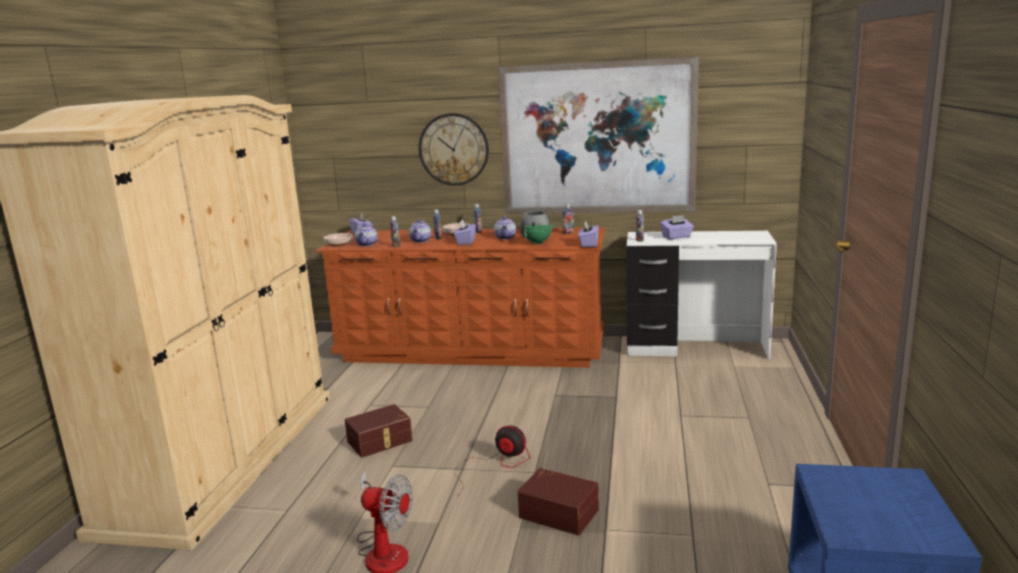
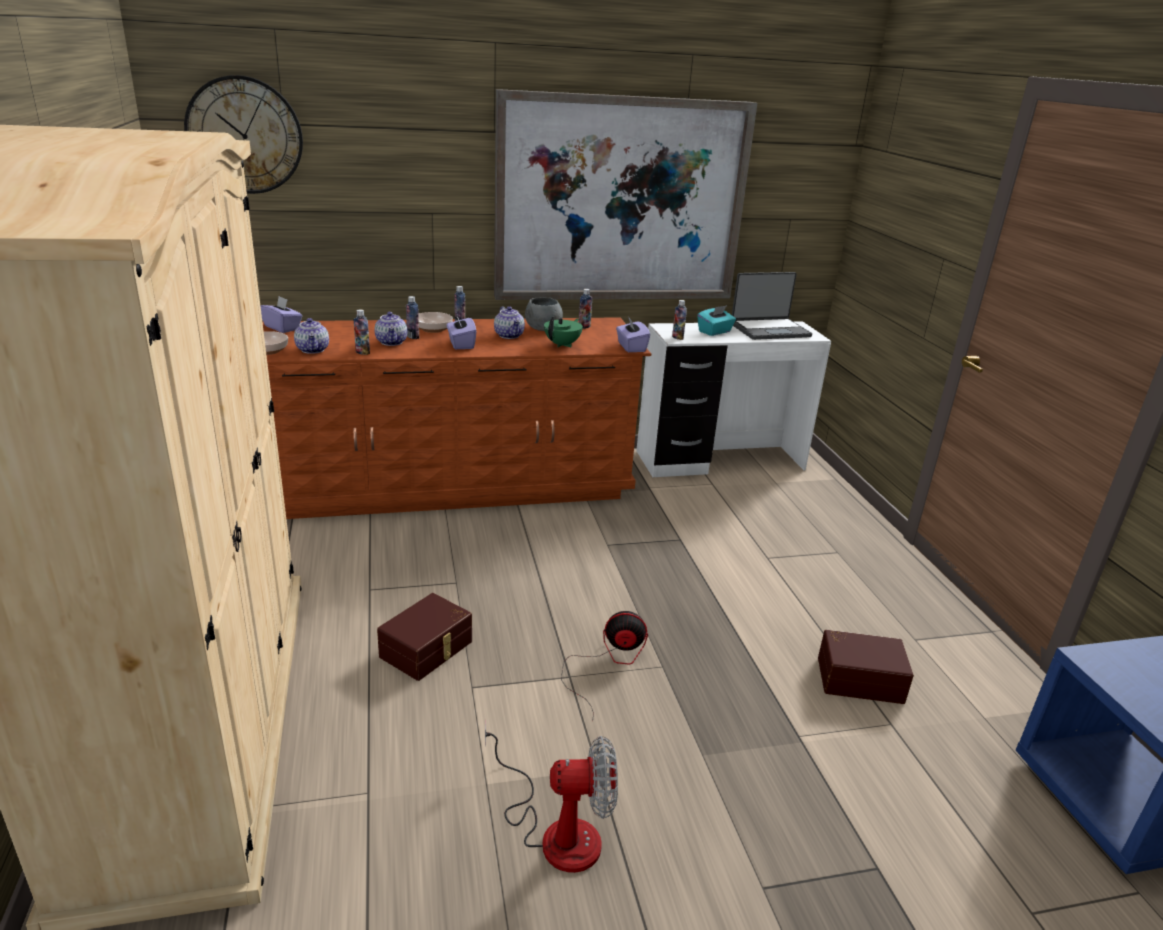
camera: 25 degrees left, 10 degrees up
wall clock [419,113,489,186] -> wall clock moved to [184,75,303,194]
brown storage box [518,468,599,535] -> brown storage box moved to [818,630,914,704]
purple tissue box [660,215,694,239] -> turquoise tissue box [697,305,736,336]
none -> laptop [732,272,812,340]

